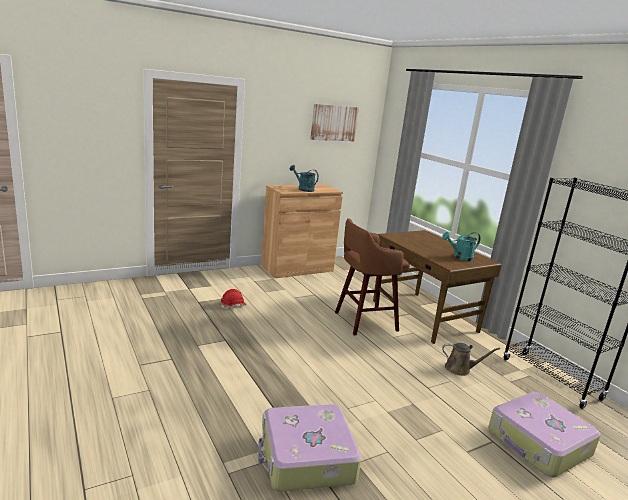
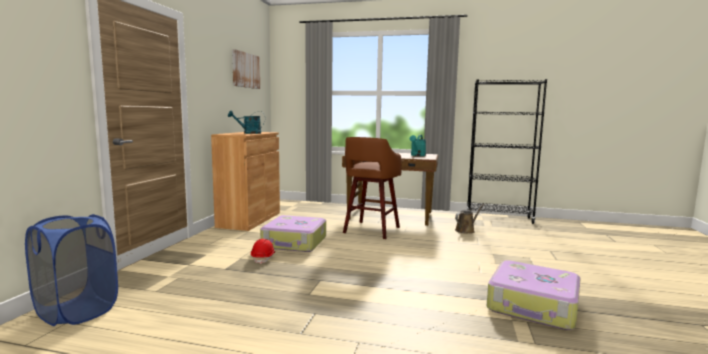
camera: 45 degrees left, 10 degrees down
suitcase [488,392,601,478] -> suitcase moved to [260,215,326,252]
none -> blue laundry basket [25,214,118,326]

